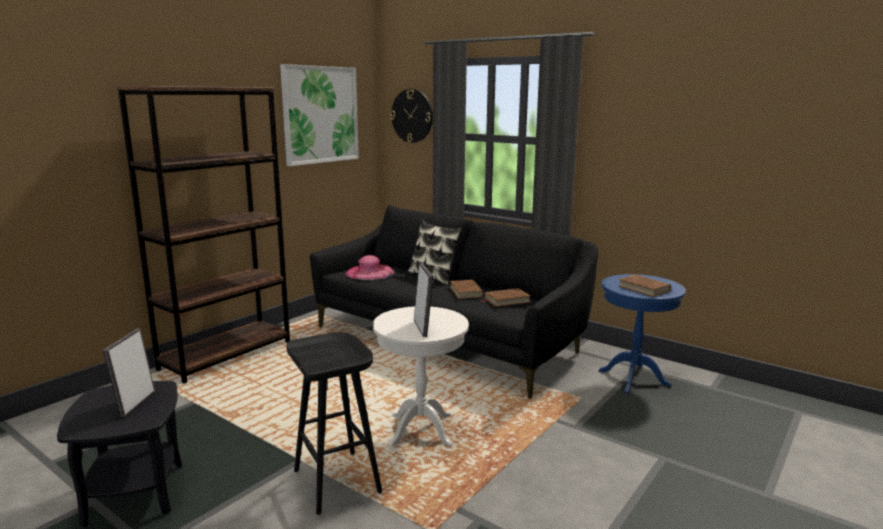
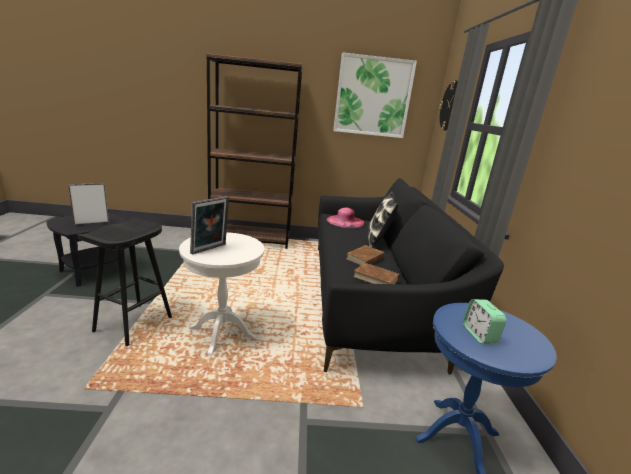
camera: 50 degrees right, 5 degrees up
brown book [619,274,671,297] -> alarm clock [463,299,506,344]

